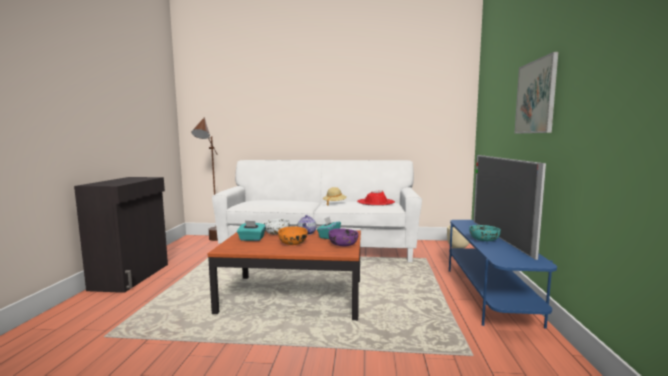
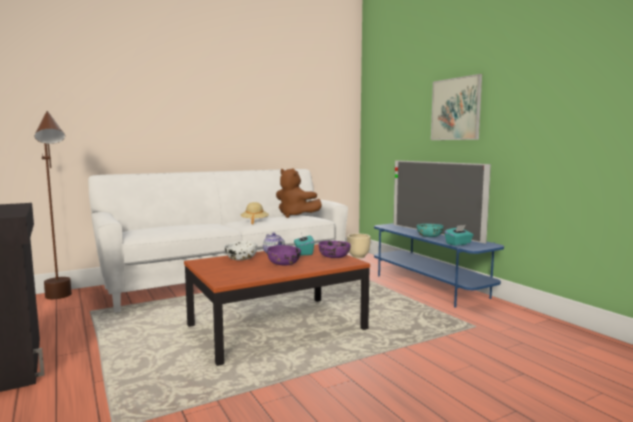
camera: 35 degrees left, 0 degrees up
turquoise tissue box [237,221,266,241] -> turquoise tissue box moved to [444,225,473,246]
orange bowl [278,227,308,245] -> purple bowl [267,245,301,265]
red hat [357,190,395,206] -> brown plush toy [276,168,322,218]

